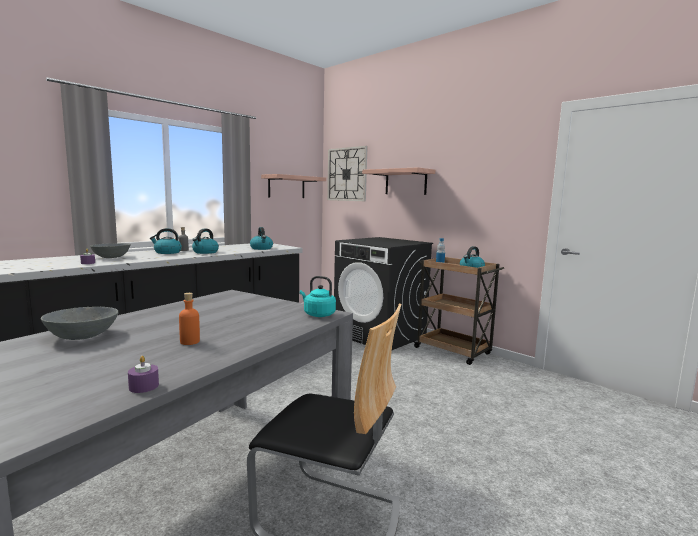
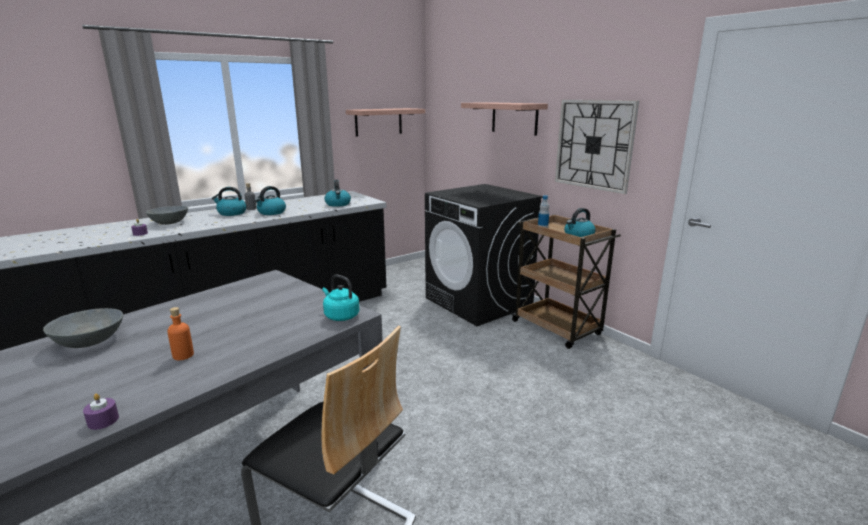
camera: 10 degrees right, 10 degrees up
wall clock [327,146,368,201] -> wall clock moved to [555,100,639,194]

